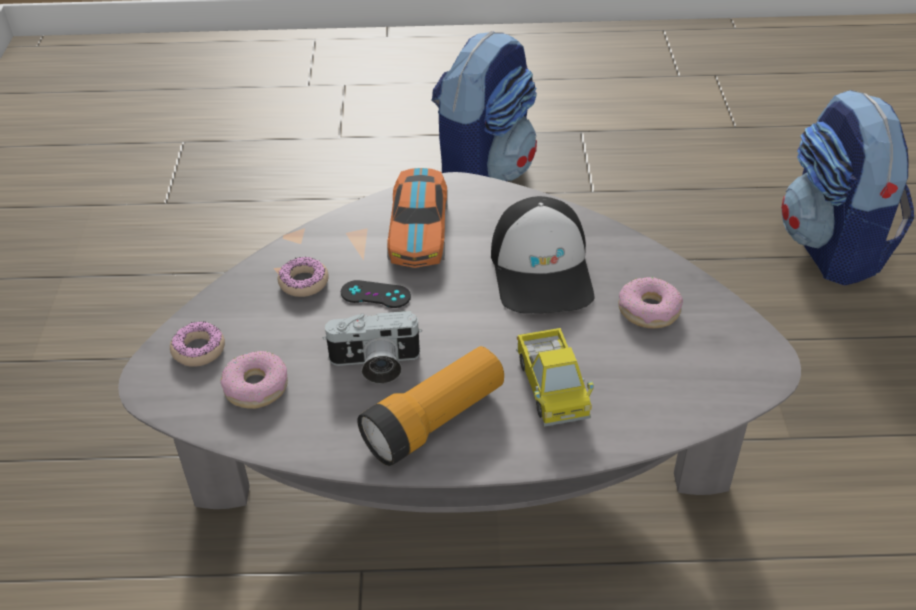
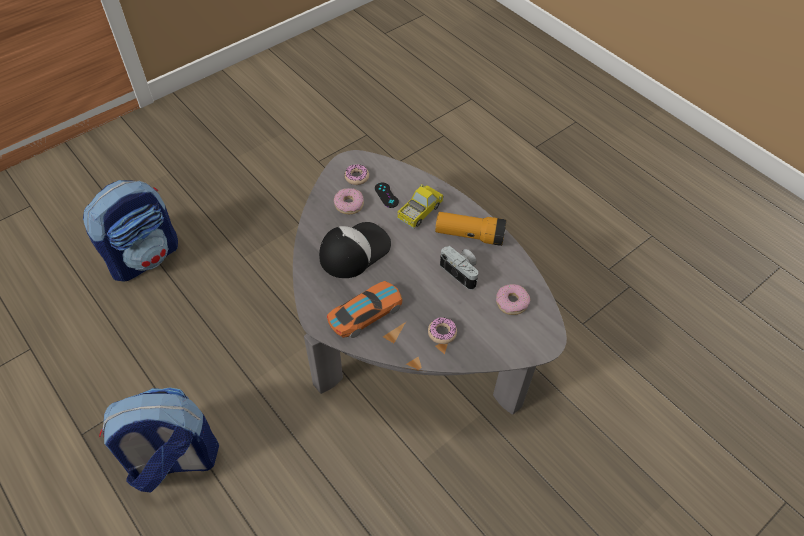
camera: 130 degrees left, 10 degrees up
donut [170,322,225,367] -> donut moved to [344,164,369,185]
black game controller [341,280,411,308] -> black game controller moved to [375,183,399,208]

